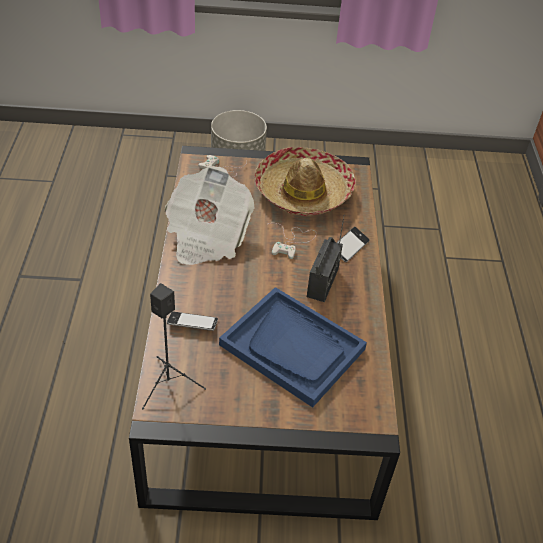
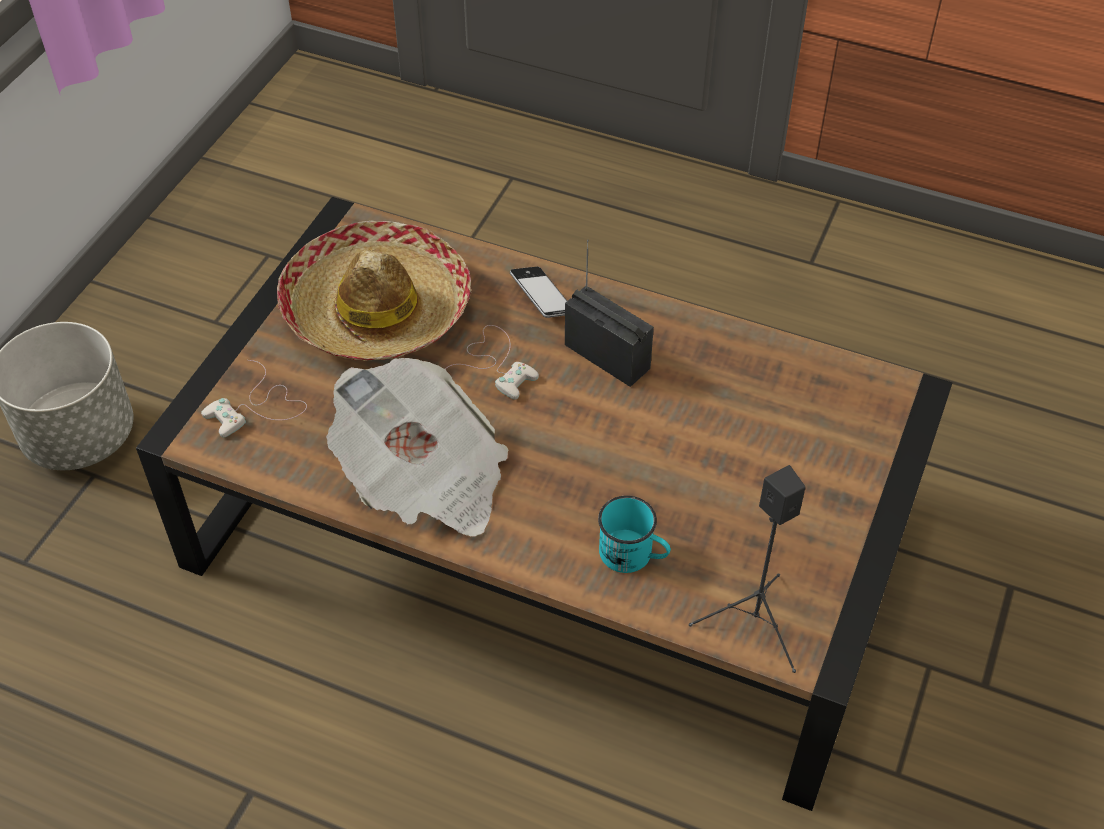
camera: 65 degrees left, 5 degrees up
phone [167,312,218,331] -> turquoise mug [598,496,671,573]
blue tray [219,287,367,408] -> none

